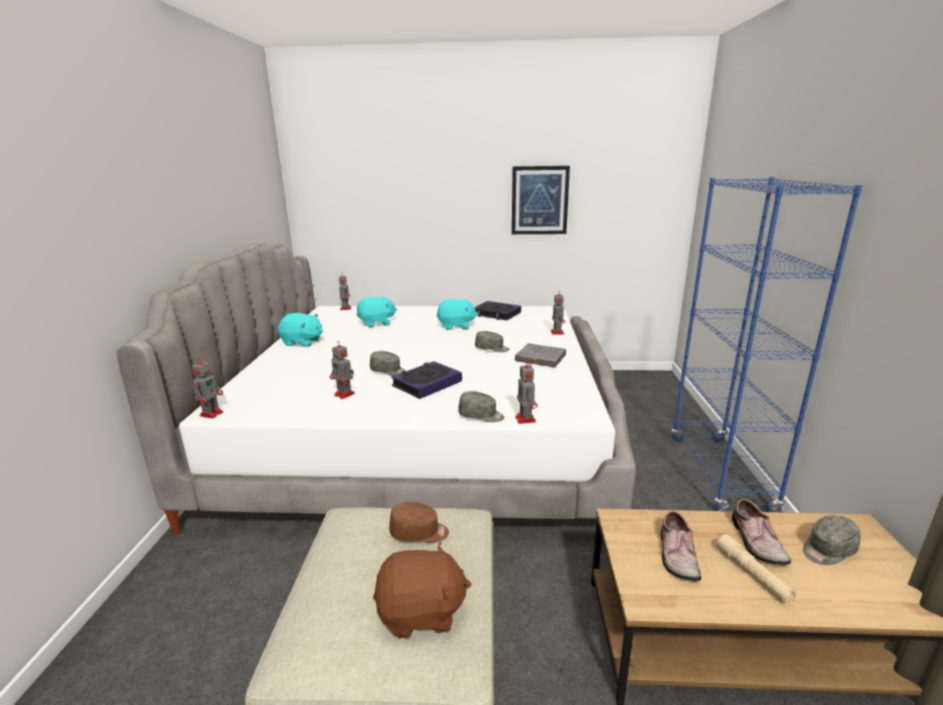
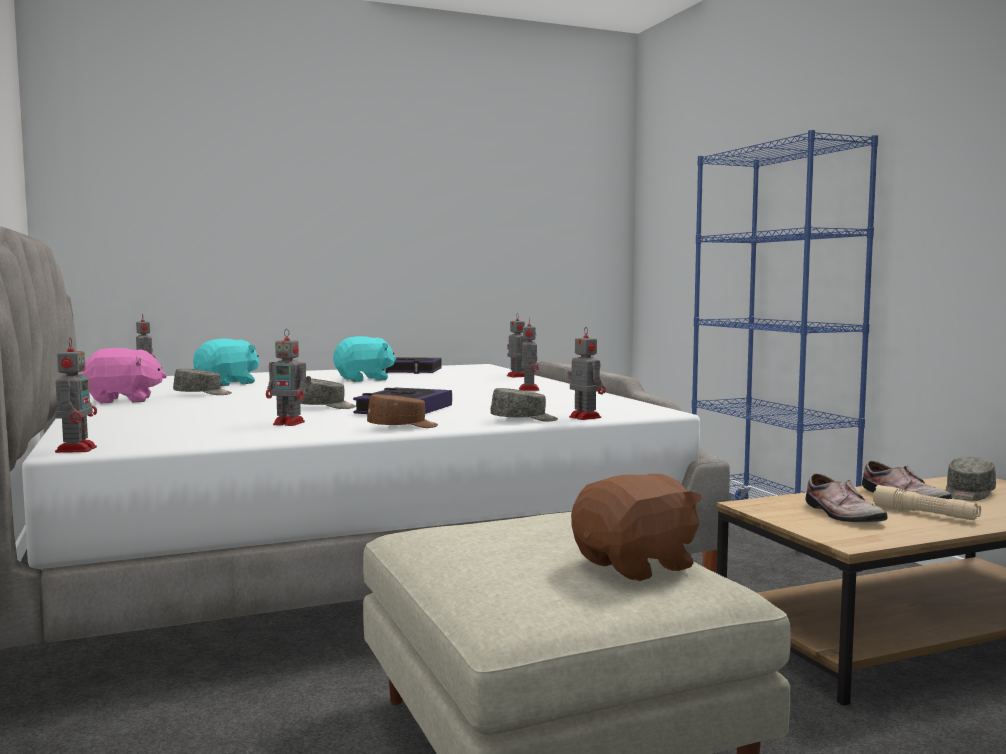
camera: 25 degrees left, 15 degrees down
turquoise plush toy [278,313,323,347] -> pink plush toy [83,348,167,403]
brown cap [389,502,449,543] -> brown cap moved to [367,394,438,428]
grey cap [475,331,509,352] -> grey cap moved to [173,368,232,395]
picture [512,166,570,234] -> none
grey book [515,343,566,367] -> toy robot [519,317,539,391]

